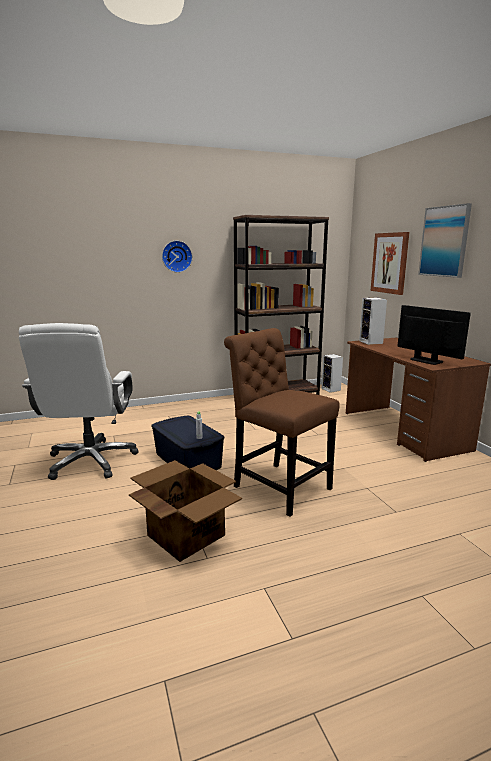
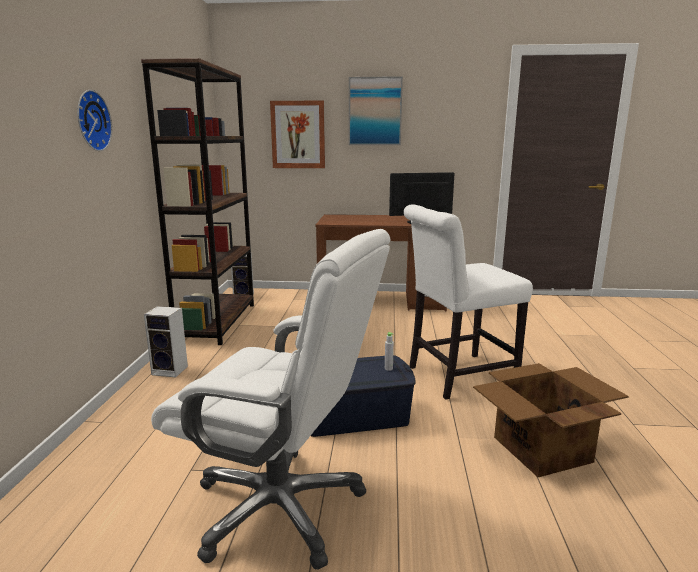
camera: 65 degrees left, 0 degrees up
brown chair [224,328,340,517] -> white chair [404,204,533,400]
speaker [359,298,387,345] -> speaker moved to [144,306,188,378]

